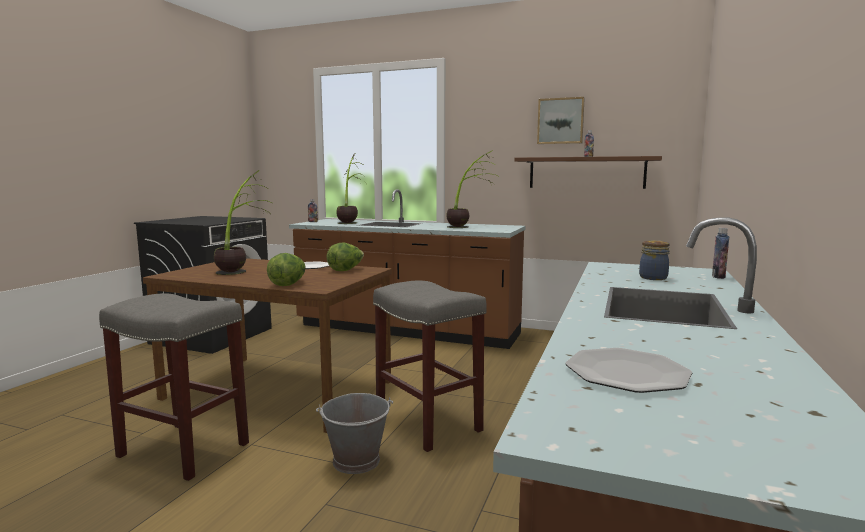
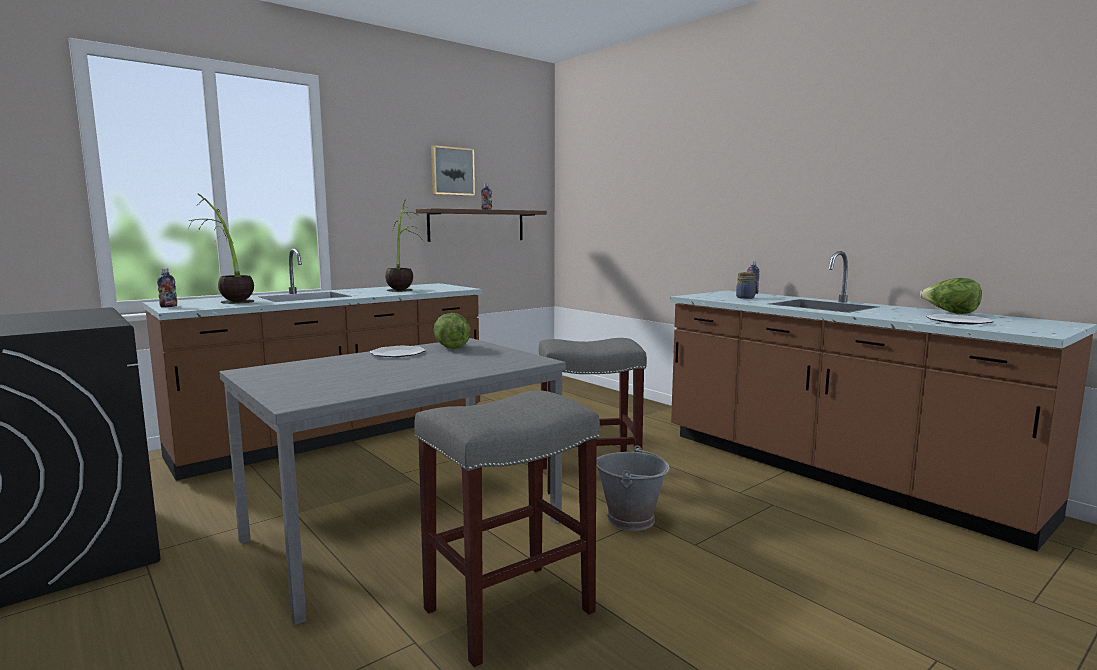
camera: 60 degrees left, 0 degrees up
brown dining table [143,258,392,433] -> grey dining table [220,338,566,625]
potted plant [214,170,272,275] -> none
lettuce [267,253,306,286] -> lettuce moved to [920,278,982,314]

